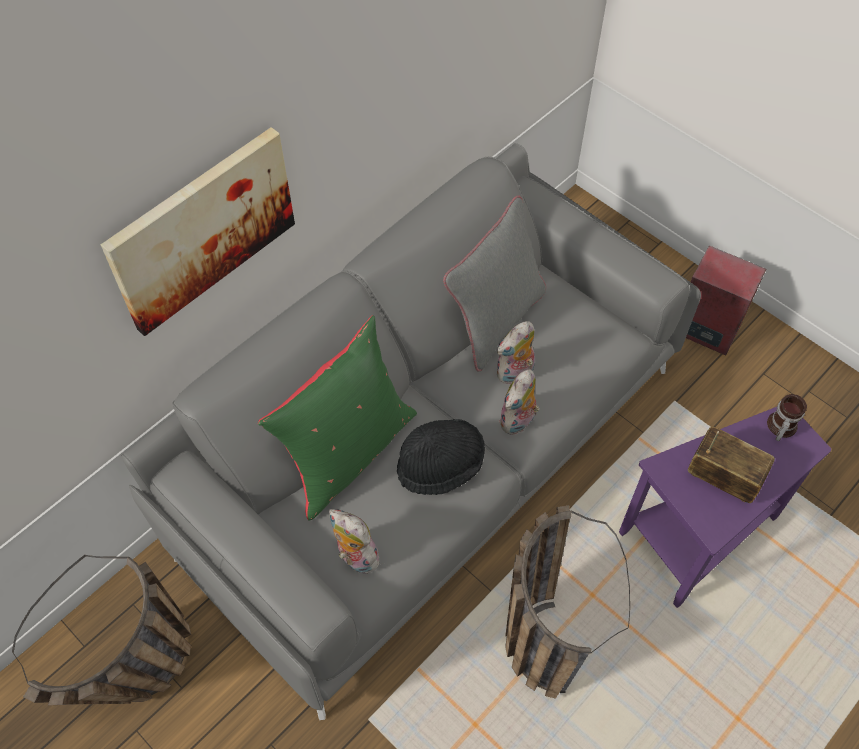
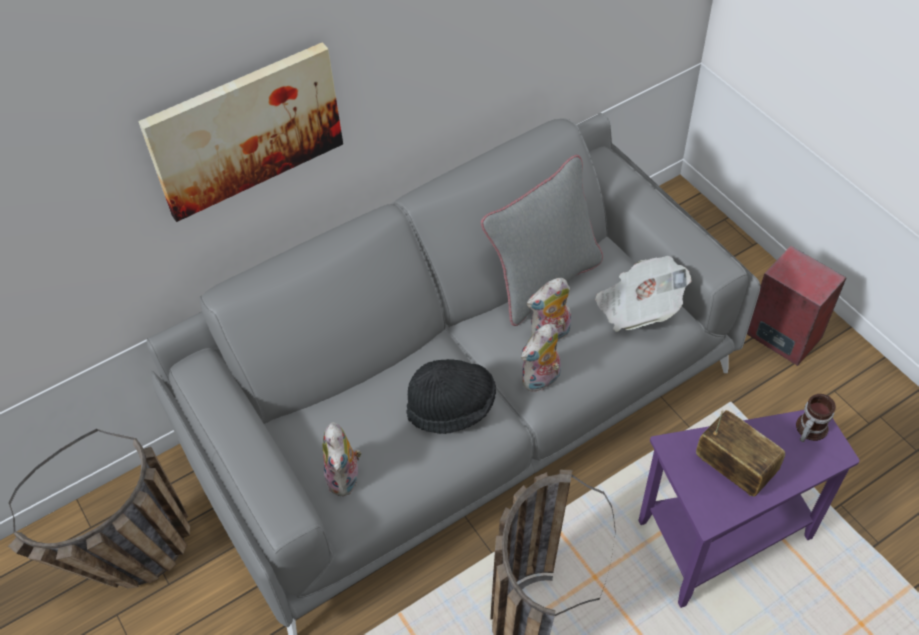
camera: 15 degrees right, 5 degrees down
green pillow [258,315,417,521] -> none
plush toy [329,509,381,573] -> plush toy turned 150 degrees counterclockwise [323,422,361,496]
none -> newspaper [595,256,691,332]

